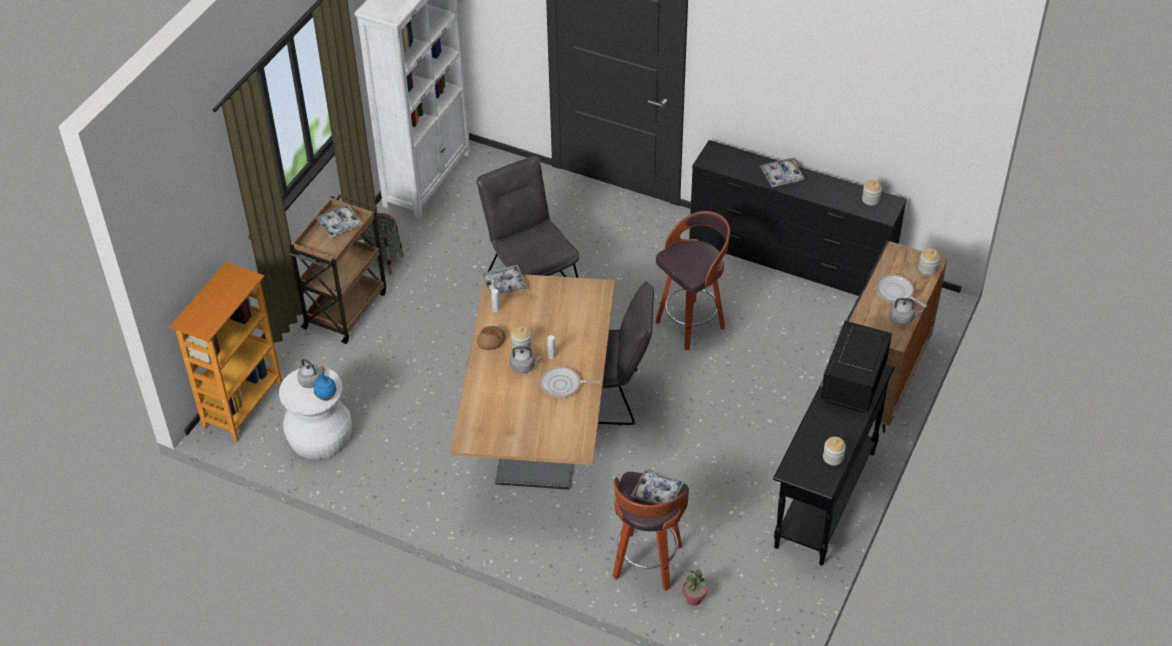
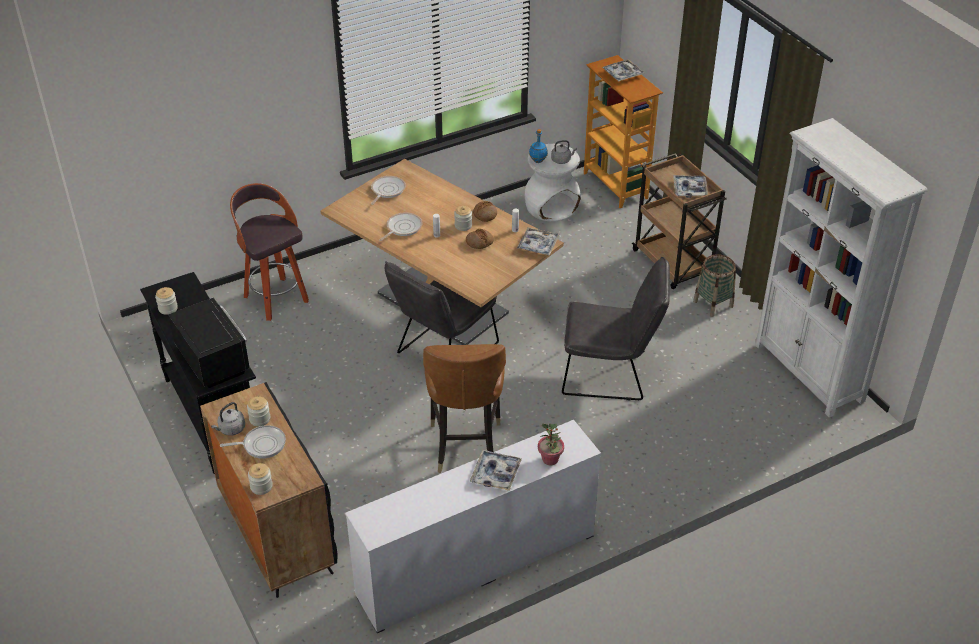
camera: 125 degrees right, 5 degrees down
grey kettle [510,347,541,373] -> none
tray [631,468,685,505] -> tray moved to [602,59,645,82]
stool [656,211,730,350] -> brown chair [423,344,506,473]
potted plant [682,569,707,606] -> potted plant moved to [538,423,564,466]
black dresser [689,140,907,296] -> white dresser [345,420,601,633]
jar [862,180,882,206] -> jar moved to [247,396,270,427]
none -> frying pan [371,176,406,205]
none -> bread [466,229,494,249]

